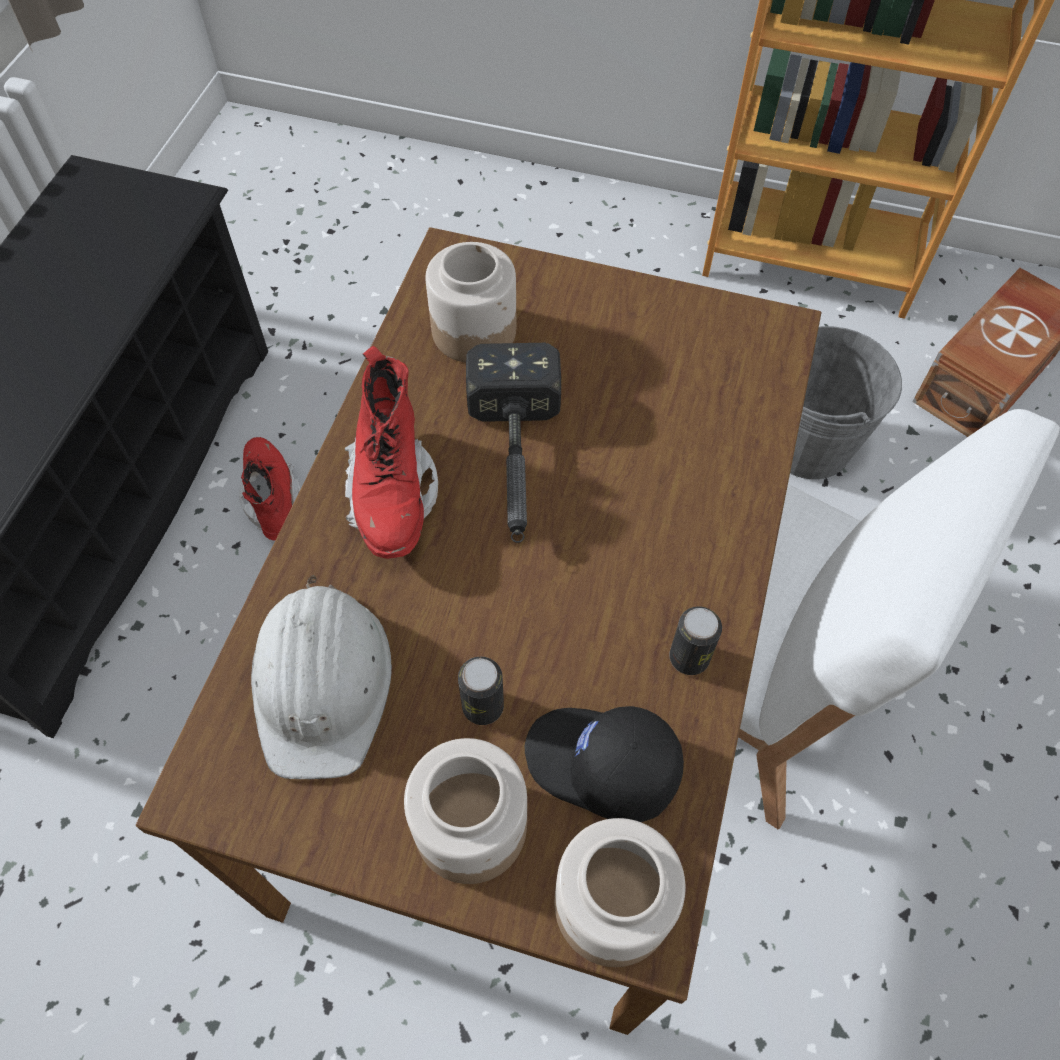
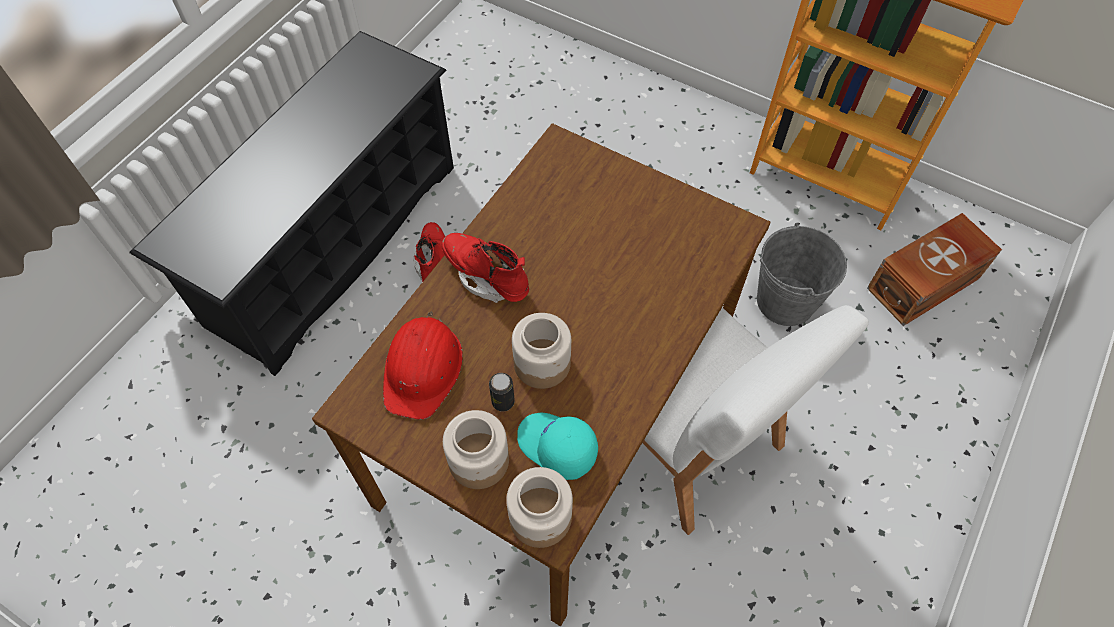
camera: 15 degrees right, 0 degrees up
white hard hat [251,575,392,779] -> red hard hat [383,311,463,419]
red boot [345,346,438,559] -> red boot turned 120 degrees clockwise [441,233,529,303]
jar [426,242,516,363] -> jar moved to [512,313,571,389]
hammer [466,343,561,543] -> none
black cap [525,706,684,822] -> turquoise cap [517,412,598,480]
can [670,607,722,675] -> none

